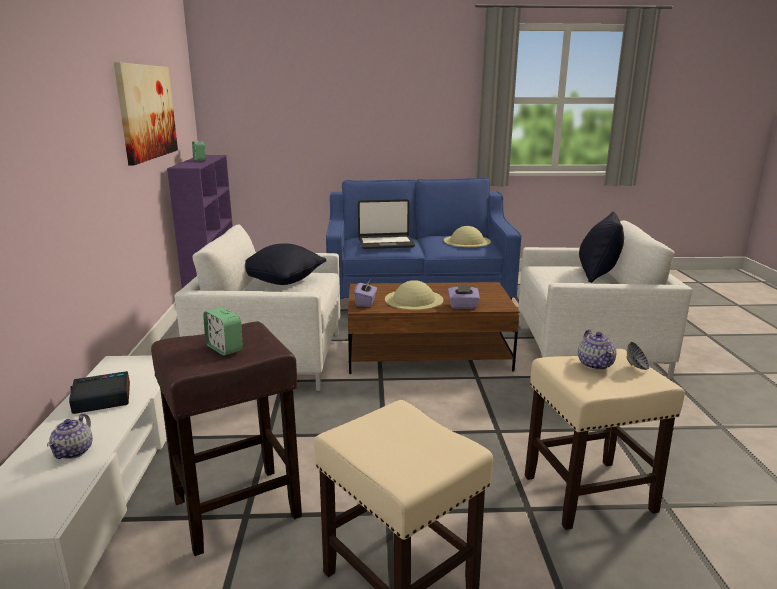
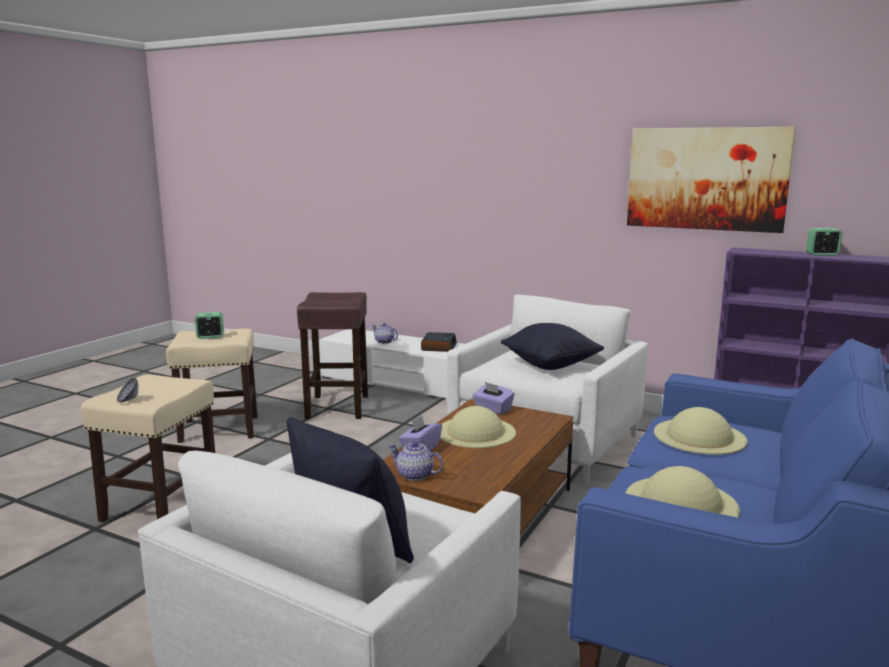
camera: 120 degrees right, 5 degrees down
alarm clock [203,307,243,355] -> alarm clock moved to [195,312,224,339]
laptop [358,199,415,249] -> beige hat [654,407,748,455]
teapot [578,330,617,370] -> teapot moved to [388,441,443,481]

